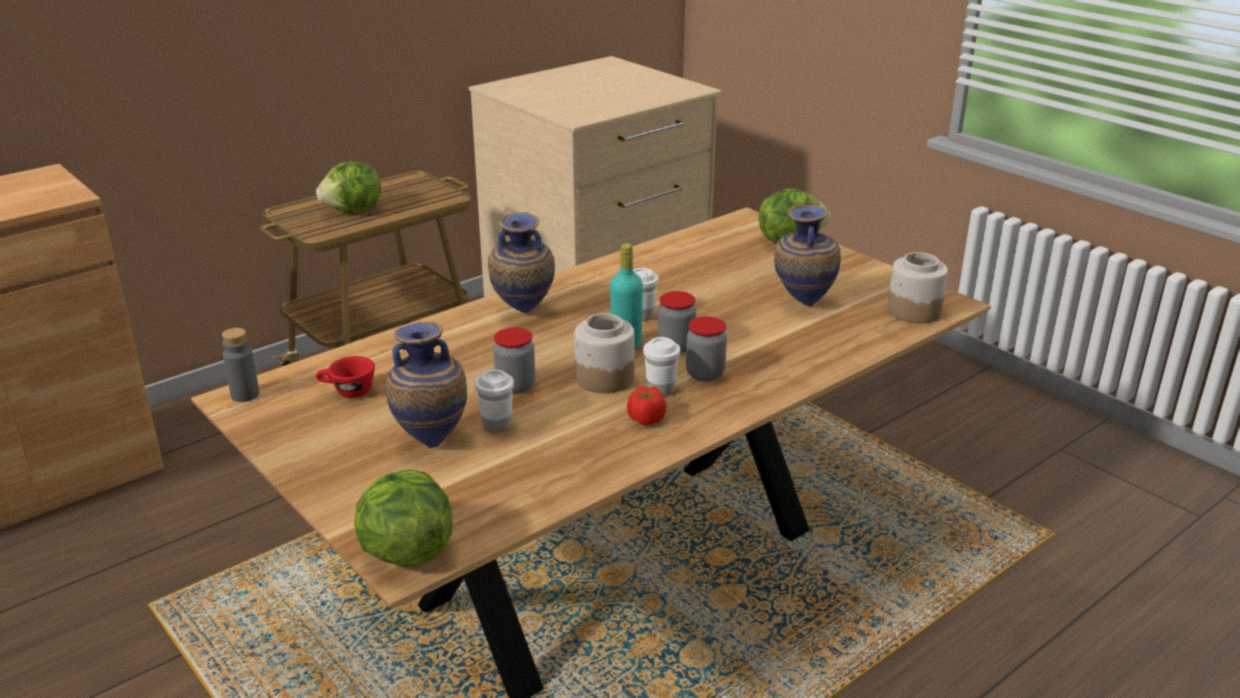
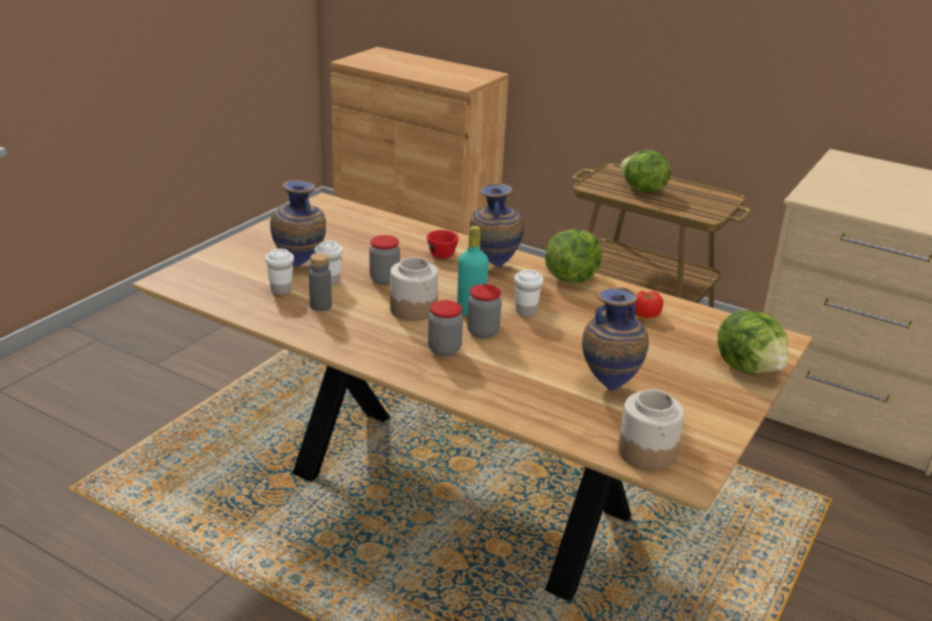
camera: 70 degrees right, 0 degrees up
grey bottle [222,328,259,402] -> grey bottle moved to [309,253,332,311]
red cup [316,356,375,398] -> red cup moved to [427,230,459,258]
lettuce [354,469,453,567] -> lettuce moved to [545,229,602,283]
tomato [627,386,667,426] -> tomato moved to [634,291,663,318]
white cup [643,337,680,397] -> white cup moved to [265,249,294,295]

